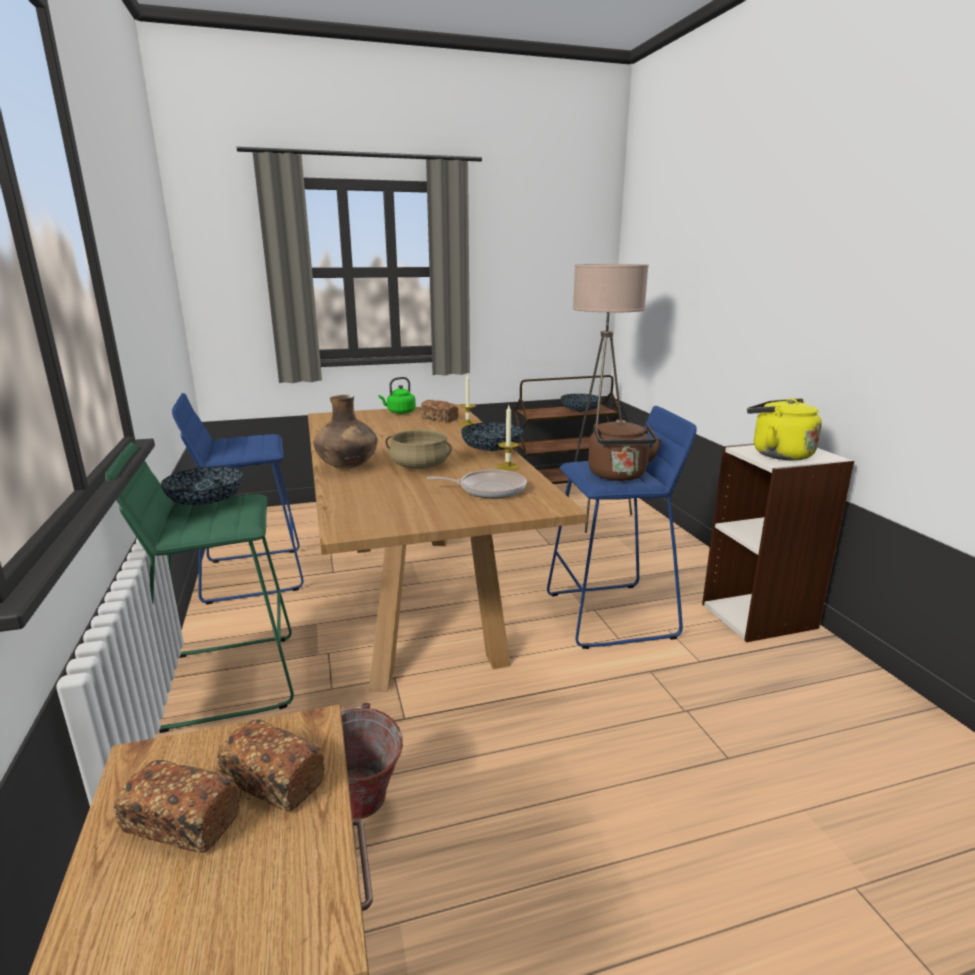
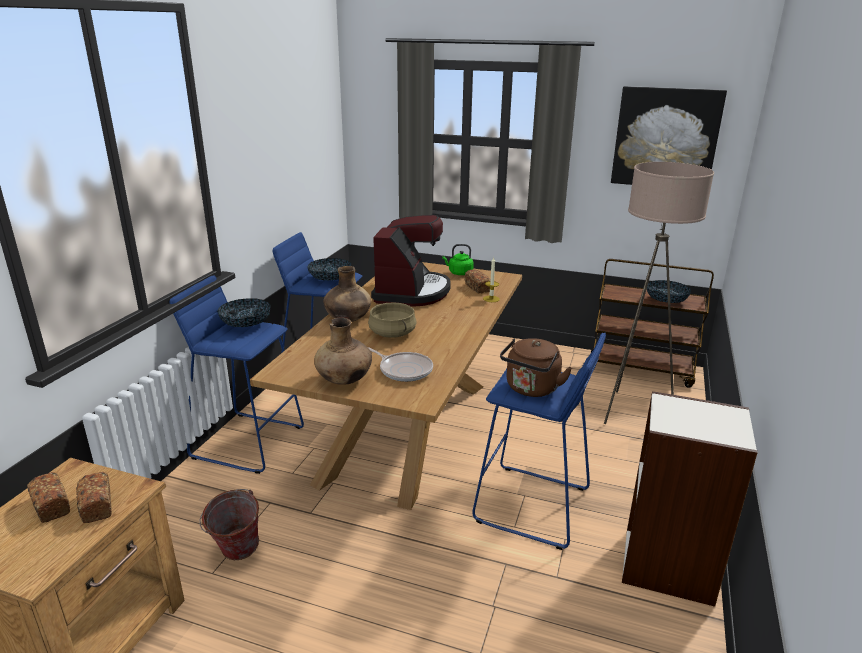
camera: 35 degrees right, 5 degrees up
green stool [105,442,294,733] -> blue stool [170,275,304,474]
bowl [461,422,524,451] -> bowl moved to [307,258,351,280]
candle [496,405,520,471] -> none
yellow kettle [747,398,822,460] -> none
none -> brown vase [314,318,372,385]
none -> coffee machine [371,215,451,307]
none -> picture [611,86,727,185]

